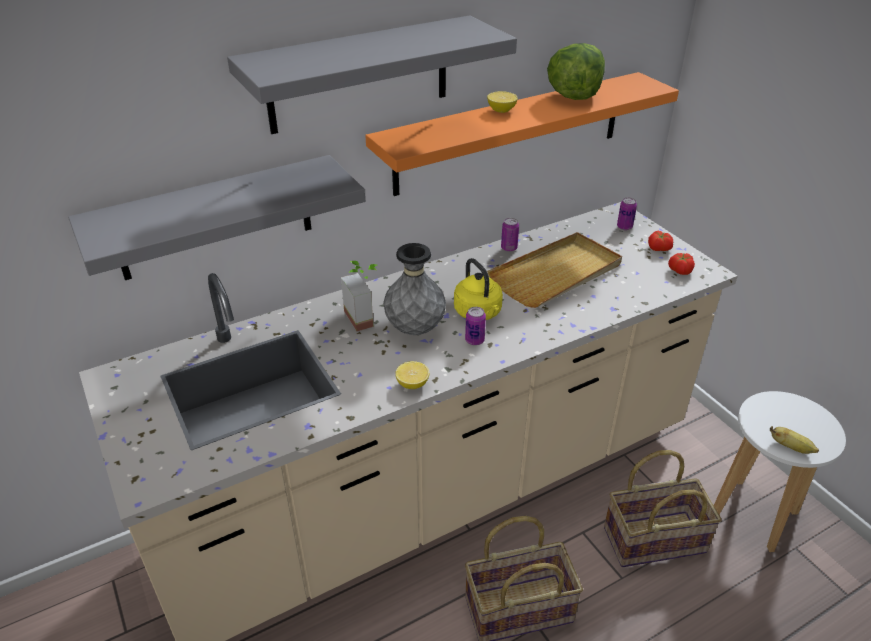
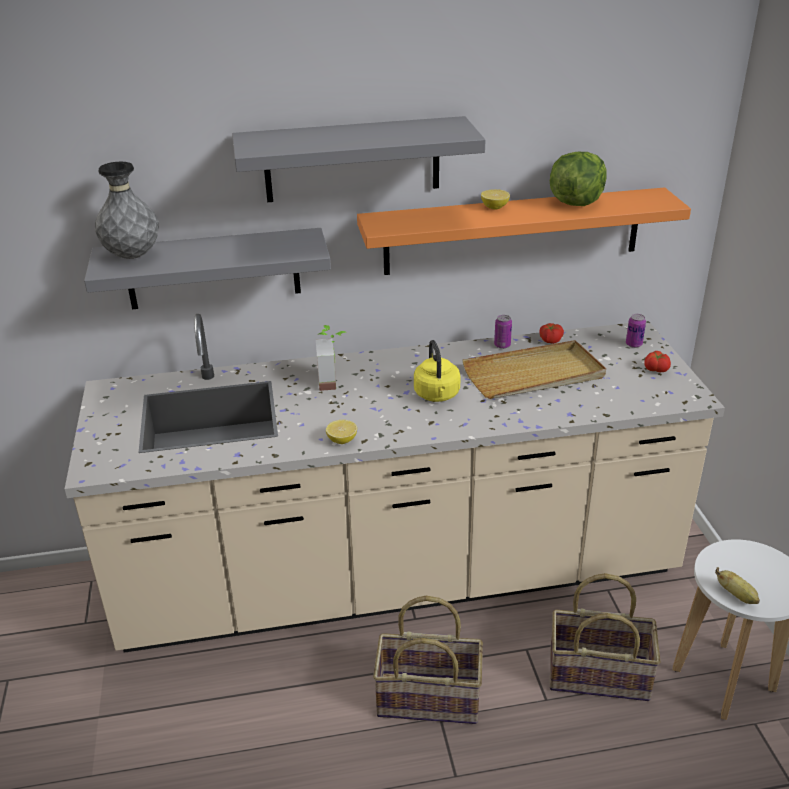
camera: 20 degrees right, 5 degrees down
grey vase [383,243,446,335] -> grey vase moved to [95,162,159,259]
can [465,307,486,345] -> none
tomato [668,253,695,275] -> tomato moved to [540,323,564,344]

